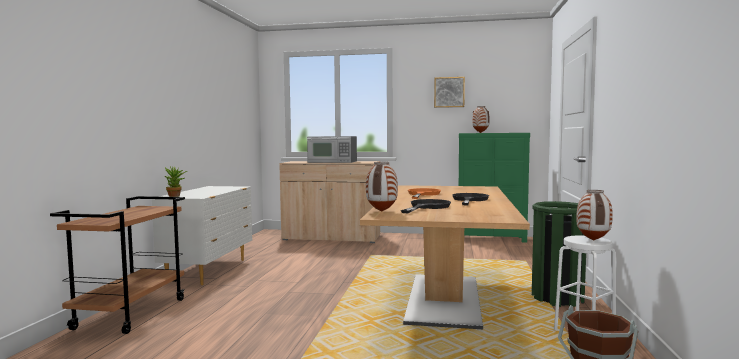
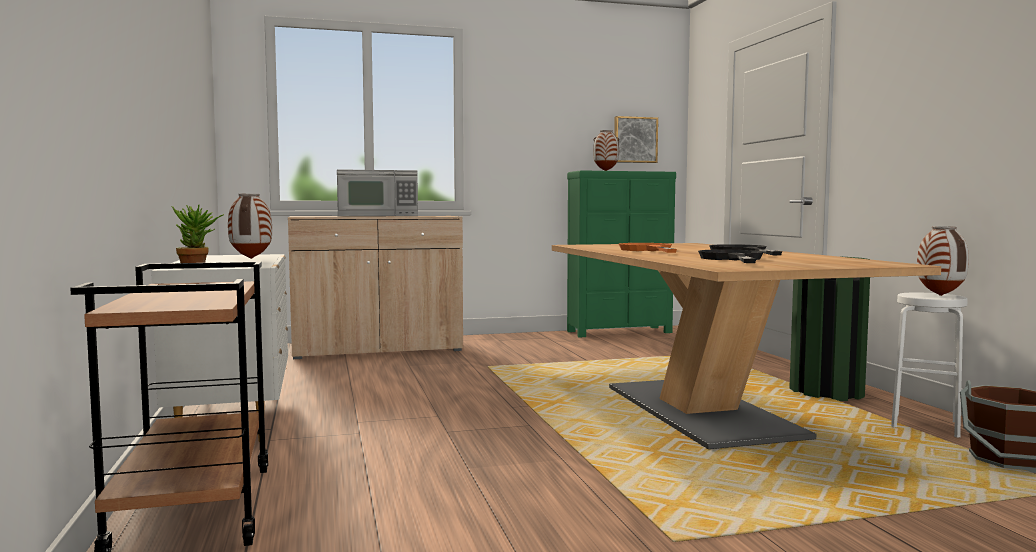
camera: 25 degrees left, 0 degrees up
vase [366,162,398,212] -> vase moved to [228,194,272,259]
picture [434,77,465,108] -> picture moved to [614,116,658,163]

